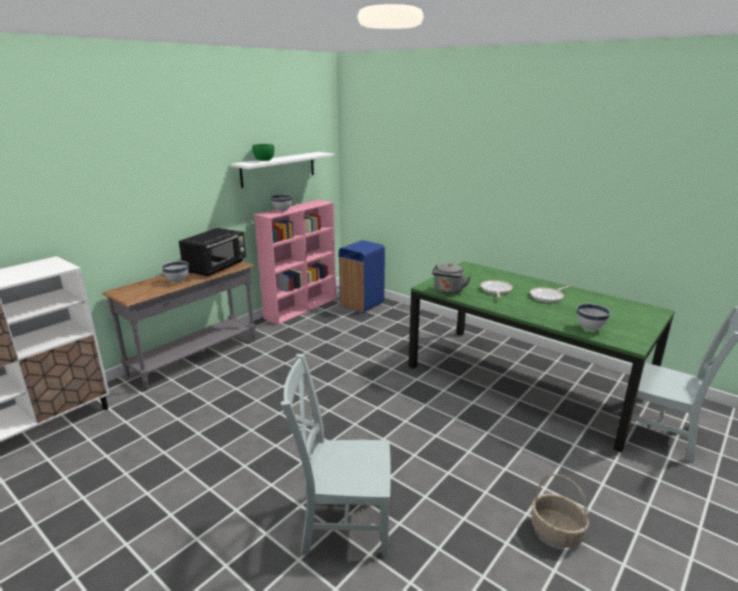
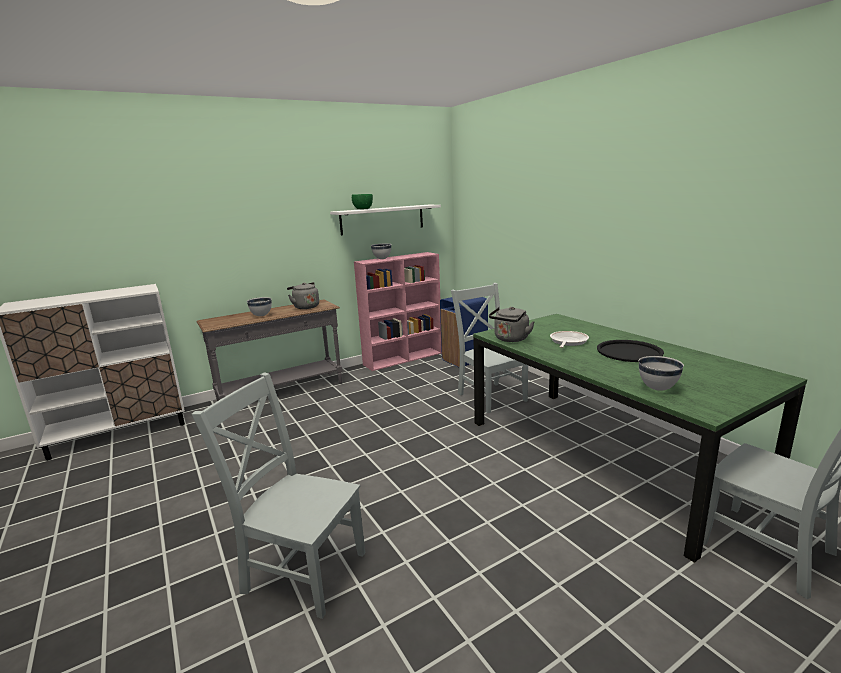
camera: 20 degrees right, 5 degrees down
black microwave [179,228,246,277] -> grey kettle [287,282,319,309]
frying pan [530,286,570,303] -> black tray [597,340,664,362]
basket [532,474,589,548] -> none
none -> grey chair [451,283,528,413]

